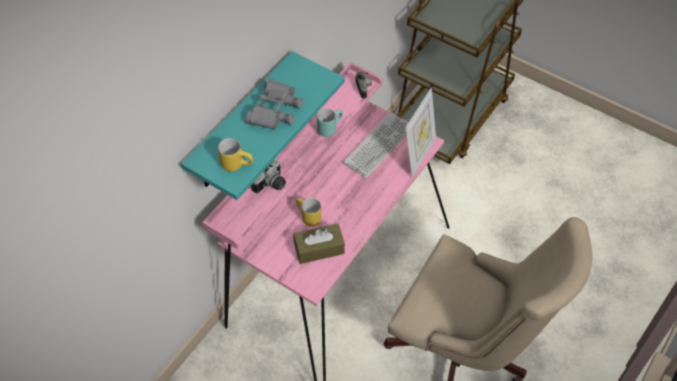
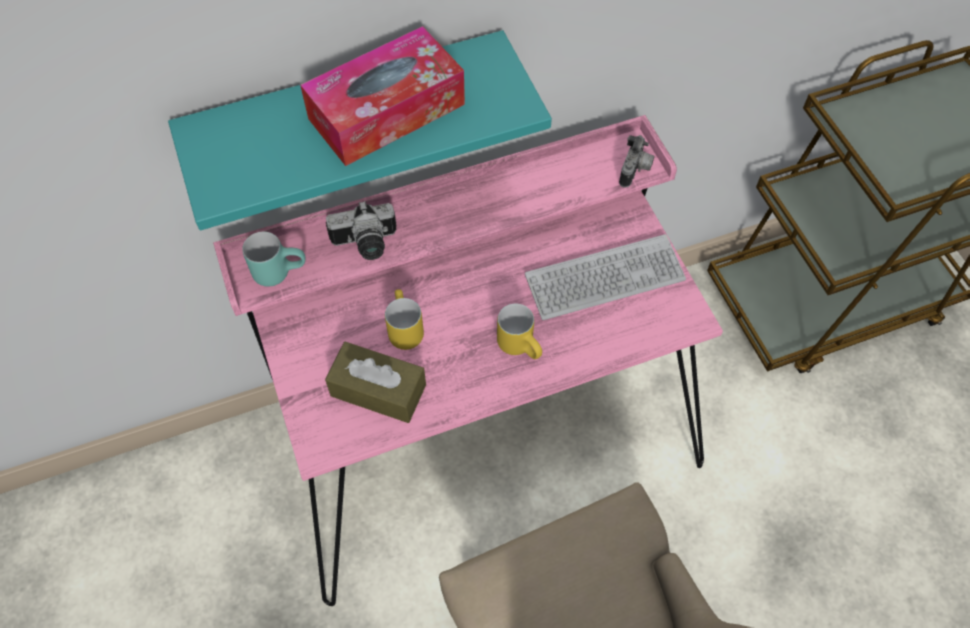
camera: 35 degrees right, 5 degrees up
yellow mug [218,138,253,172] -> yellow mug moved to [497,304,542,359]
grey binoculars [246,78,303,130] -> tissue box [300,26,465,166]
turquoise mug [317,108,343,137] -> turquoise mug moved to [242,232,306,287]
picture frame [405,88,436,177] -> none

